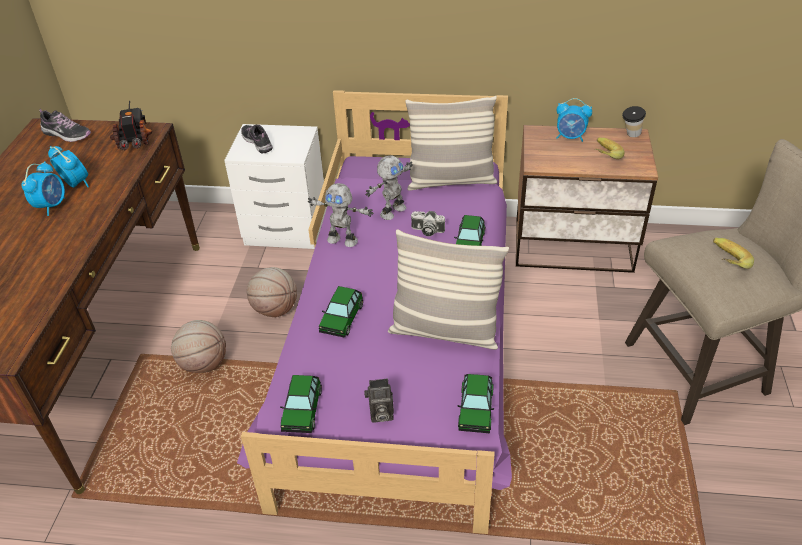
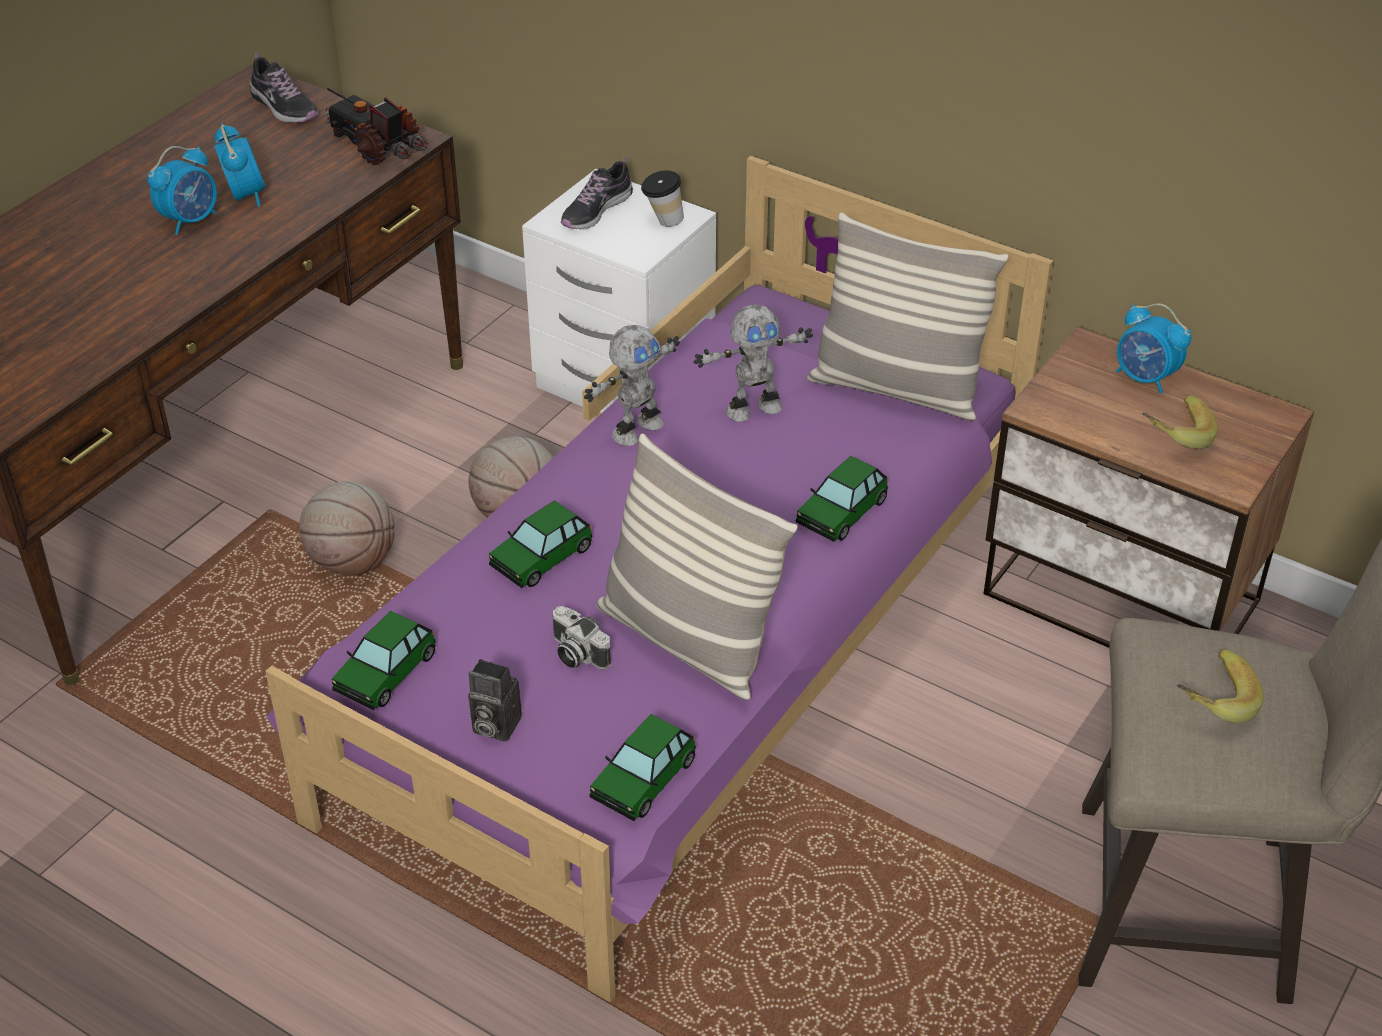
camera: 25 degrees right, 0 degrees up
toy truck [110,100,152,151] -> toy truck turned 60 degrees counterclockwise [323,88,428,165]
shoe [241,125,273,154] -> shoe turned 135 degrees counterclockwise [561,157,633,229]
toy robot [308,183,373,247] -> toy robot turned 90 degrees counterclockwise [584,325,680,446]
camera [411,211,445,236] -> camera moved to [552,606,611,669]
cup [622,106,646,137] -> cup moved to [641,170,684,227]

